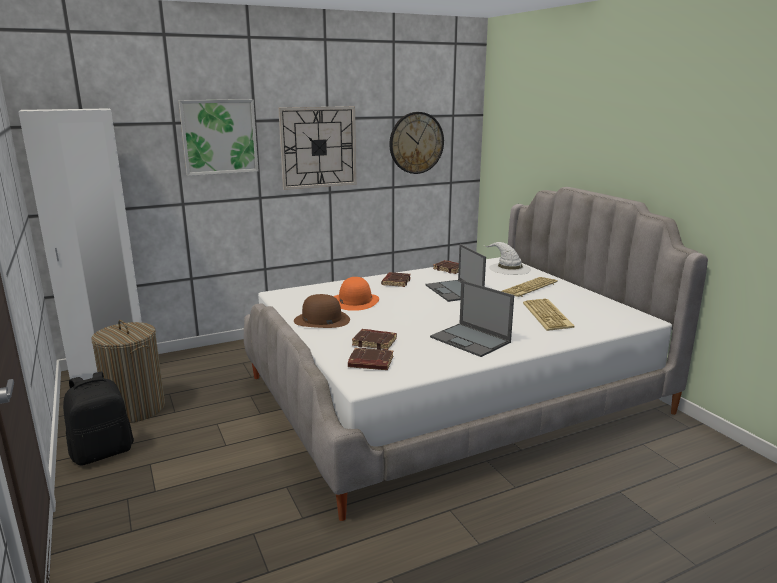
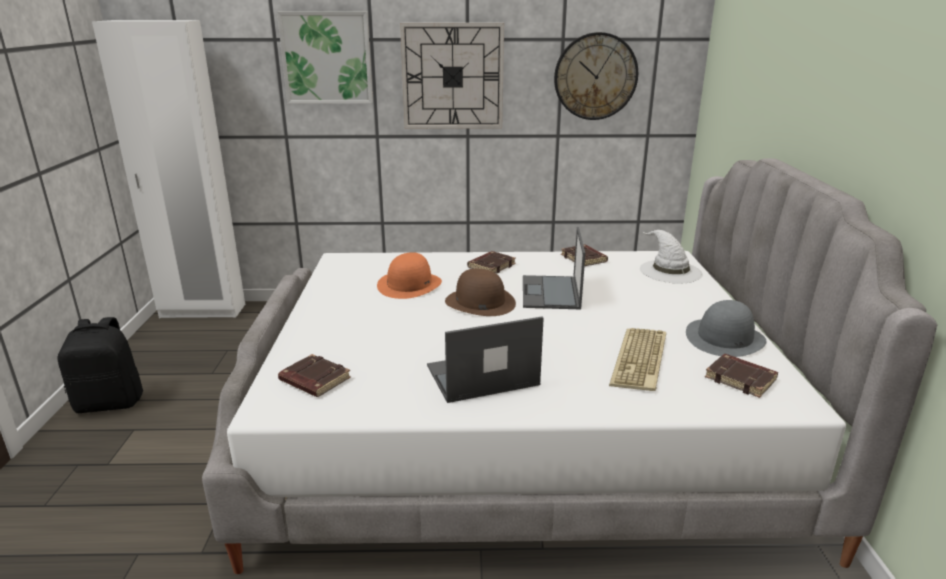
camera: 25 degrees right, 5 degrees up
laundry basket [91,320,165,423] -> none
brown hat [294,294,350,328] -> brown hat moved to [445,268,516,316]
brown book [352,329,397,350] -> brown book moved to [705,354,778,398]
laptop [430,280,514,357] -> laptop turned 90 degrees clockwise [427,316,544,403]
keyboard [502,277,558,297] -> none
none -> grey hat [686,300,767,357]

